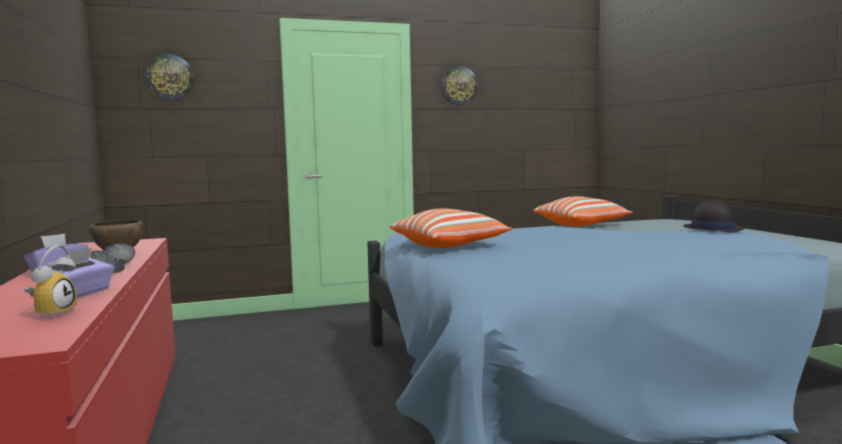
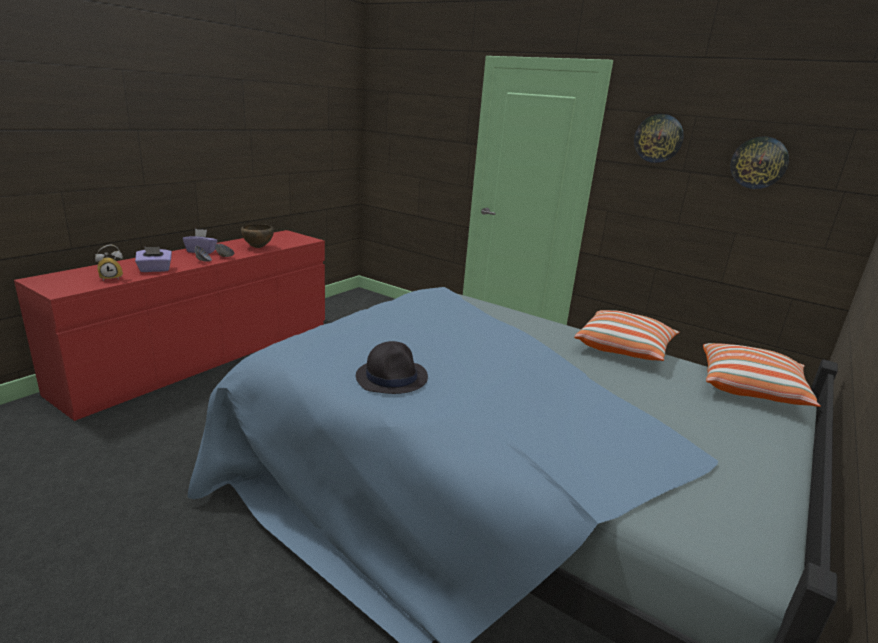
camera: 50 degrees right, 15 degrees up
wall clock [145,54,194,99] -> wall clock moved to [730,136,789,189]
pillow [390,208,513,248] -> pillow moved to [703,343,821,407]
black hat [683,201,745,233] -> black hat moved to [356,341,428,394]

